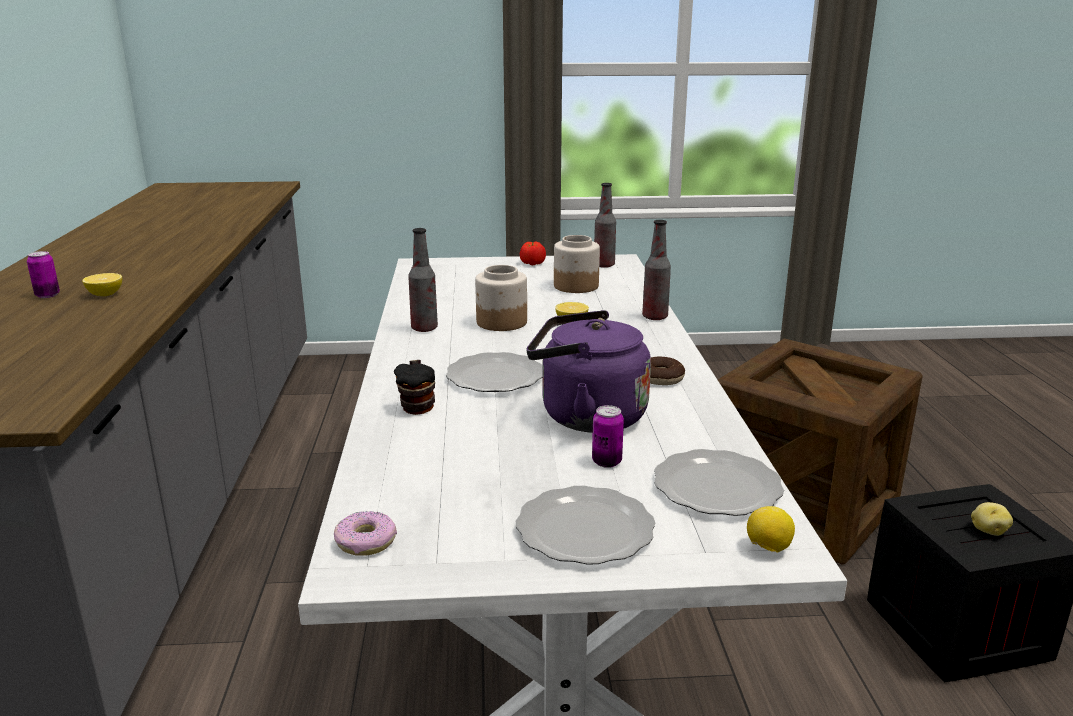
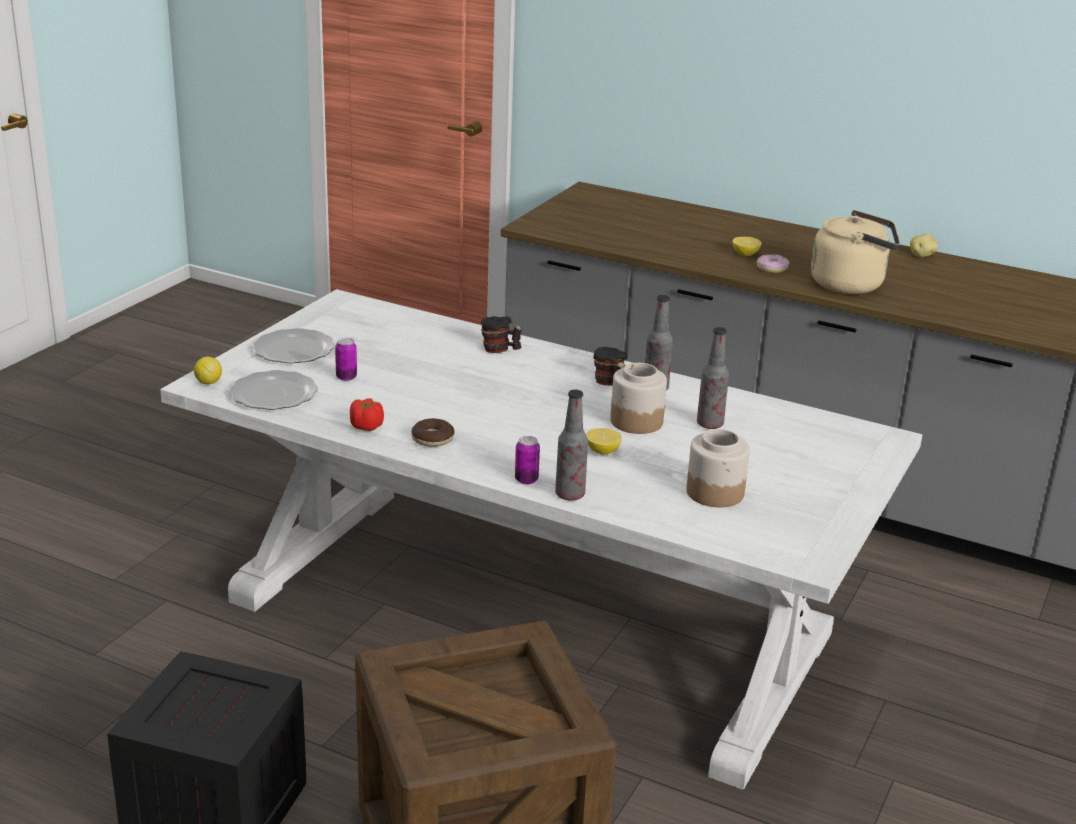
camera: 120 degrees right, 5 degrees up
can [27,251,60,298] -> can moved to [515,436,540,484]
donut [334,511,397,555] -> donut moved to [757,254,790,273]
plate [446,352,543,392] -> none
tomato [520,241,546,265] -> tomato moved to [350,399,384,431]
purple kettle [526,310,651,433] -> none
bottle [594,183,616,268] -> bottle moved to [697,327,729,429]
potato [971,502,1013,536] -> potato moved to [910,234,938,257]
none -> mug [594,347,628,386]
none -> beige kettle [811,210,900,294]

